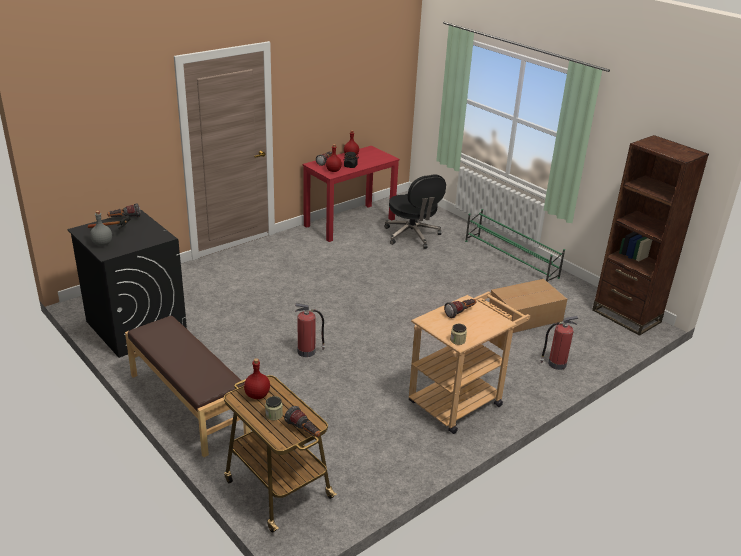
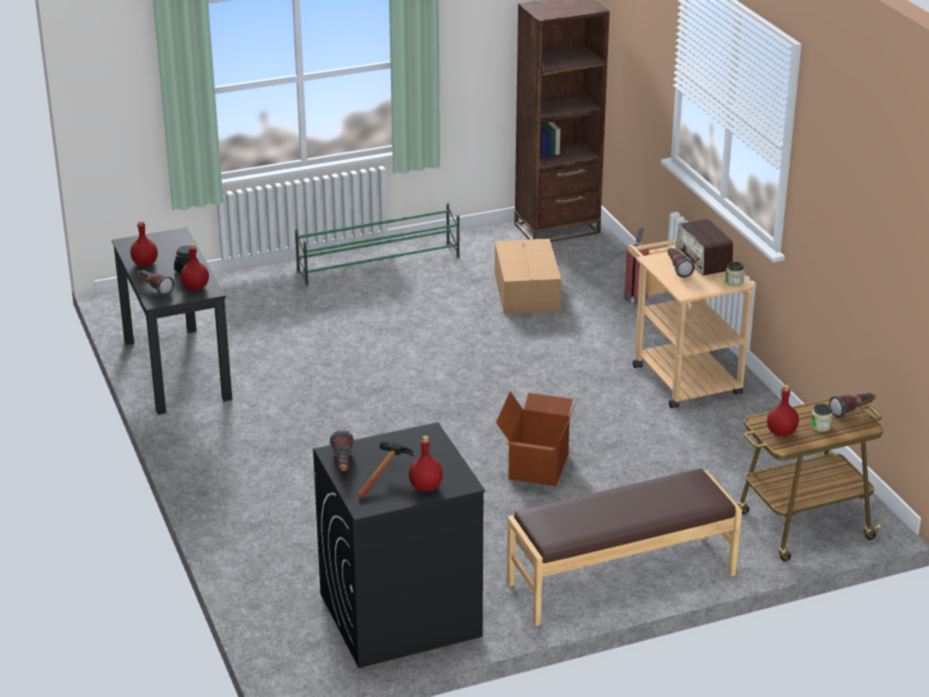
camera: 70 degrees left, 0 degrees up
grey bottle [90,210,112,246] -> red bottle [409,435,443,491]
fire extinguisher [295,303,325,357] -> cardboard box [496,391,578,486]
red desk [302,146,400,242] -> black desk [112,227,232,415]
black office chair [384,175,446,249] -> none
none -> radio [676,219,733,276]

